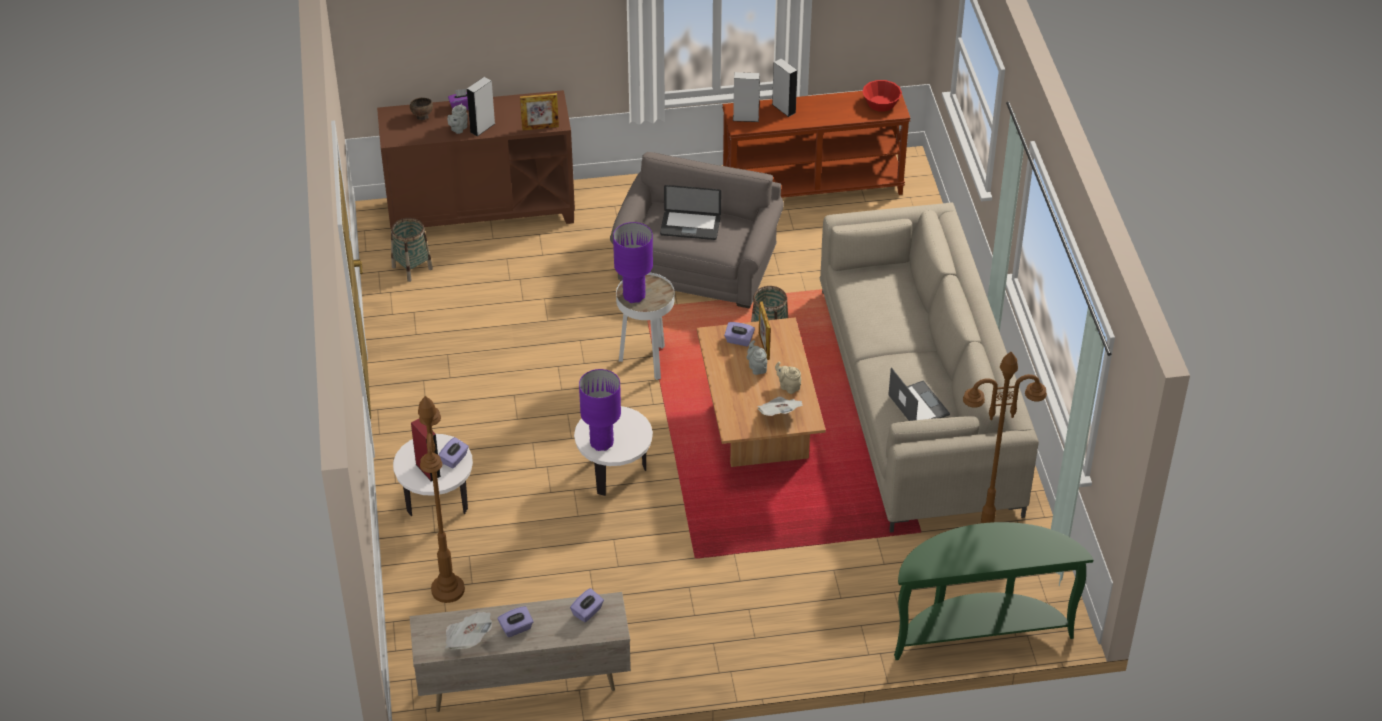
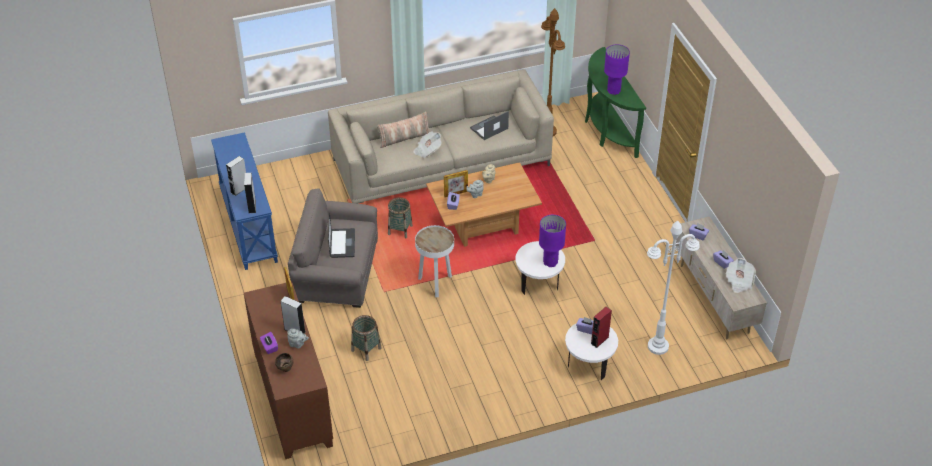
camera: 100 degrees left, 0 degrees up
basket [391,218,433,282] -> basket moved to [351,315,381,361]
brown floor lamp [418,396,465,603] -> white floor lamp [647,221,700,355]
purple table lamp [613,222,653,303] -> purple table lamp moved to [604,44,630,95]
brown console table [722,91,911,198] -> blue console table [211,132,278,270]
newspaper [757,397,802,416] -> newspaper moved to [413,131,442,158]
red bowl [862,80,902,112] -> none
none -> pillow [377,112,431,148]

